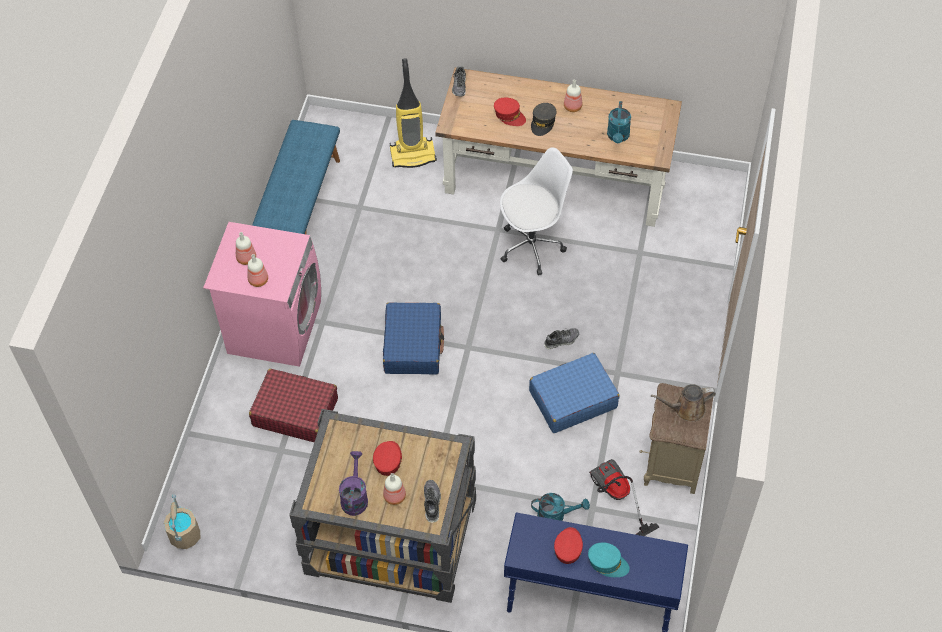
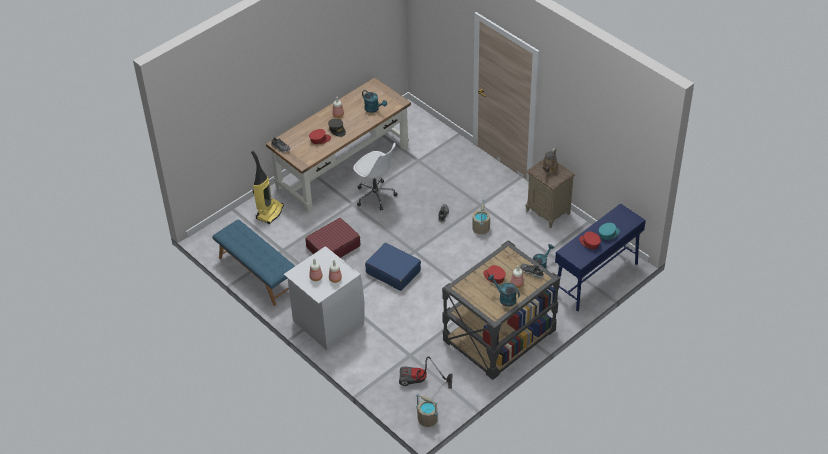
camera: 55 degrees left, 10 degrees down
pink washing machine [203,222,321,367] -> white washing machine [284,246,365,350]
red suitcase [249,369,338,442] -> red suitcase moved to [305,218,360,258]
purple watering can [339,451,368,516] -> turquoise watering can [488,274,520,307]
white office chair [500,147,573,275] -> white office chair turned 120 degrees clockwise [353,143,397,211]
blue suitcase [529,353,619,433] -> beige bucket [472,199,490,234]
vacuum cleaner [589,459,659,536] -> vacuum cleaner moved to [399,356,453,389]

